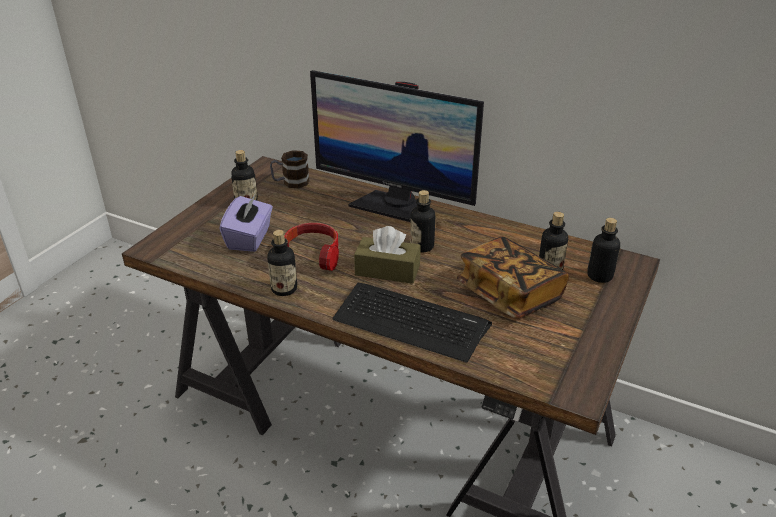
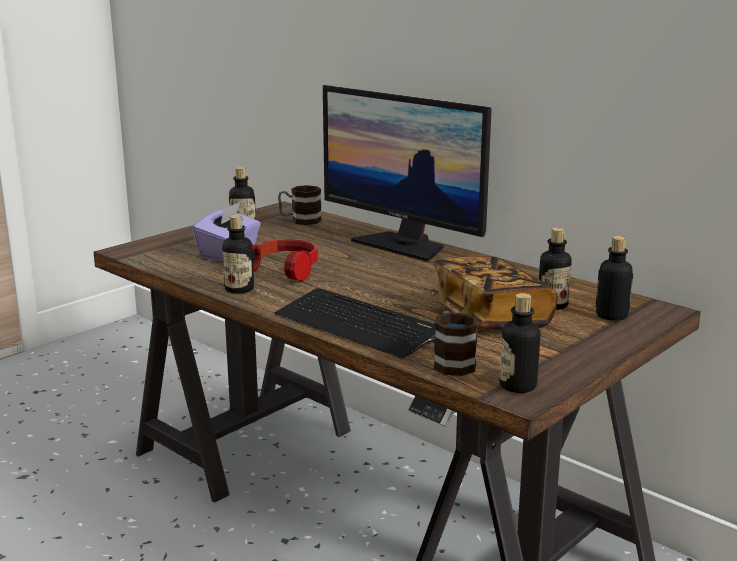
camera: 15 degrees right, 15 degrees down
brown tissue box [354,226,420,284] -> none
bottle [410,190,435,253] -> bottle moved to [500,293,541,393]
none -> mug [434,311,478,376]

